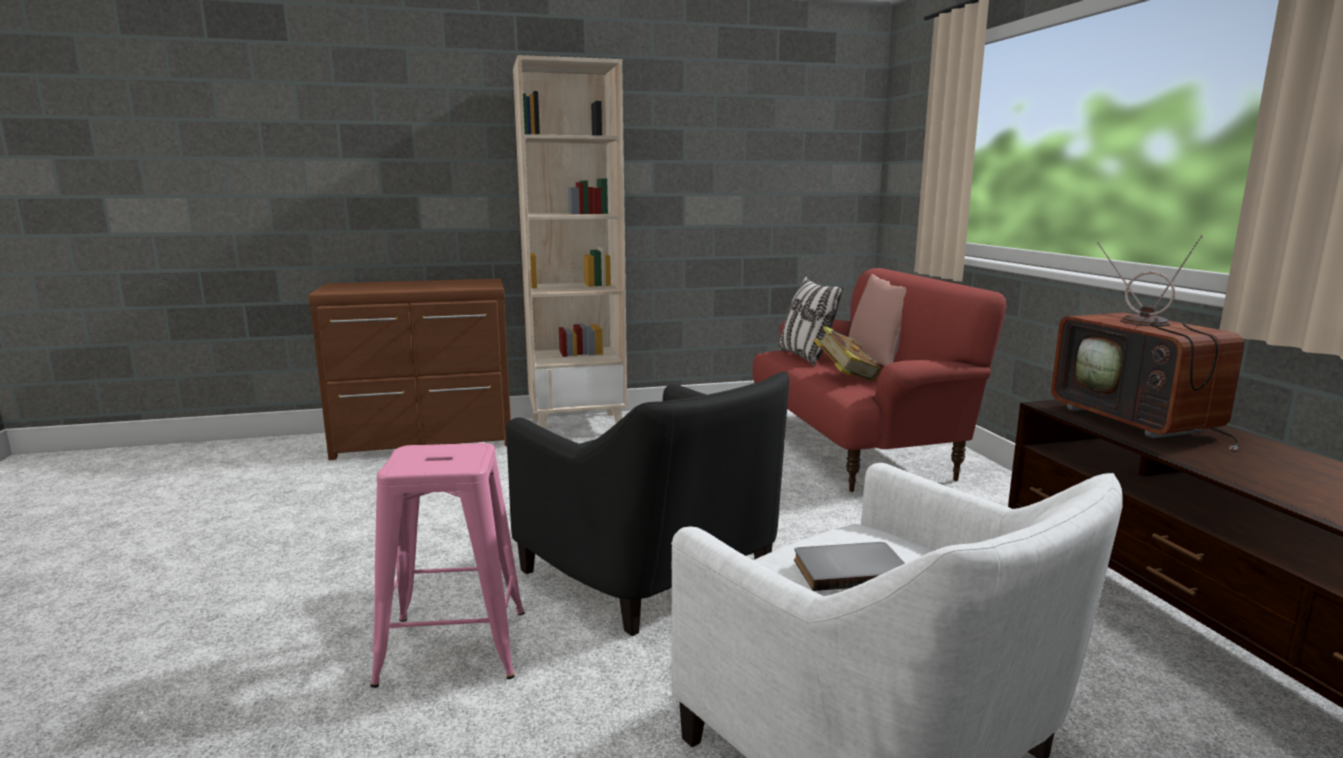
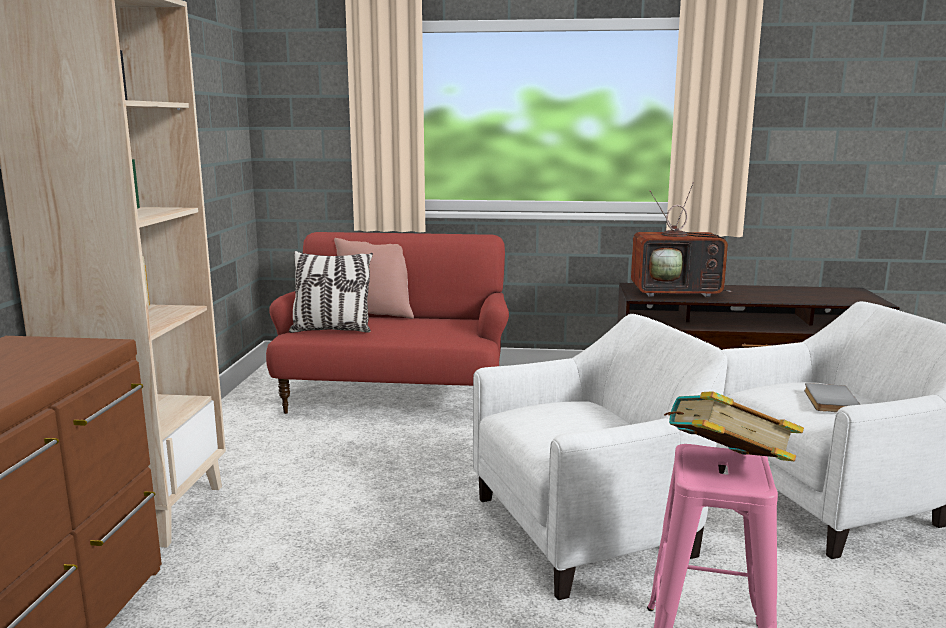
camera: 70 degrees left, 0 degrees up
black armchair [505,371,789,636] -> white armchair [473,314,727,600]
book [814,326,881,381] -> book moved to [664,391,804,461]

